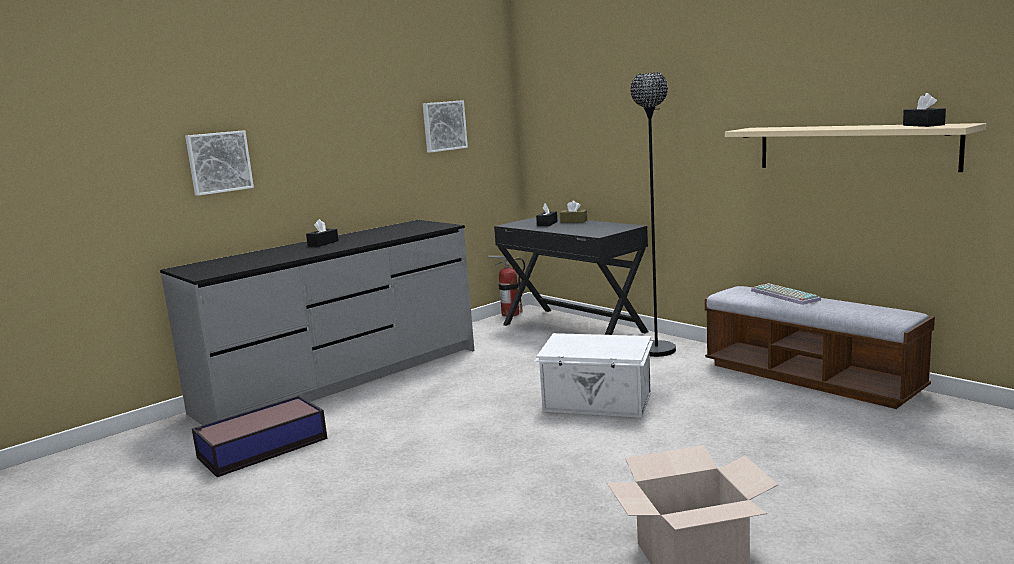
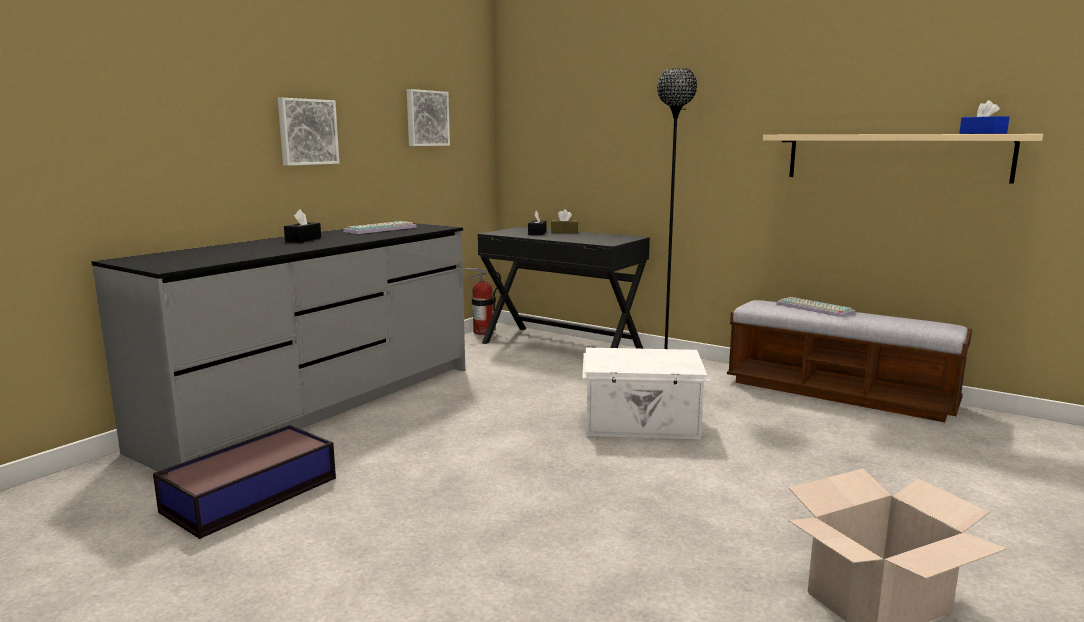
camera: 15 degrees left, 0 degrees up
picture [185,130,254,196] -> picture moved to [278,98,339,166]
black tissue box [903,93,946,127] -> blue tissue box [959,100,1010,134]
none -> keyboard [344,221,417,234]

